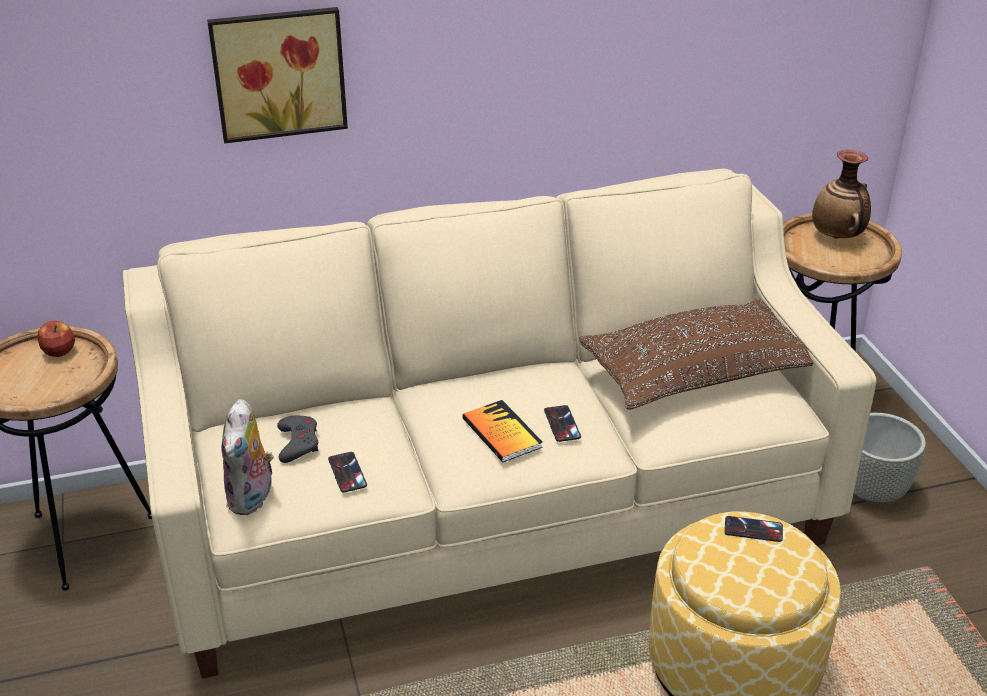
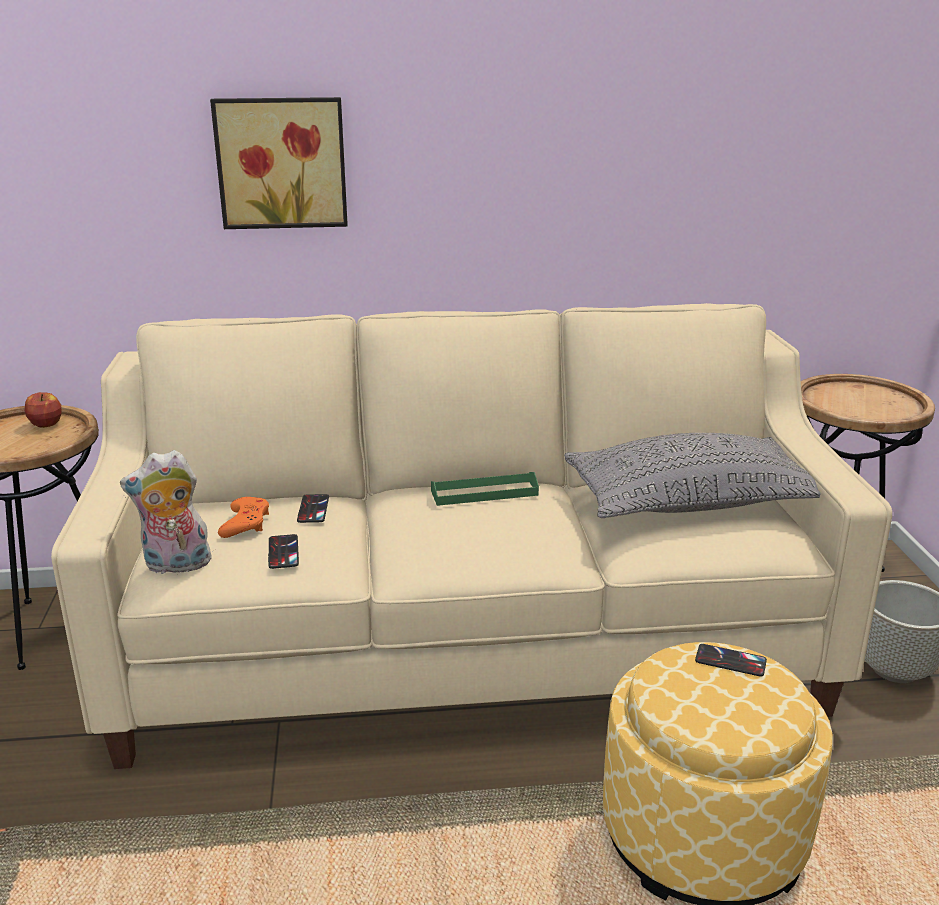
camera: 10 degrees right, 10 degrees down
plush toy [222,399,274,515] -> plush toy turned 60 degrees clockwise [120,450,213,574]
grey game controller [277,416,318,463] -> orange game controller [218,497,269,538]
book [462,400,543,462] -> none
phone [544,405,581,442] -> phone moved to [297,494,329,523]
brown pillow [579,298,813,410] -> grey pillow [564,433,820,518]
vase [812,149,871,239] -> none
none -> green tray [431,472,539,506]

